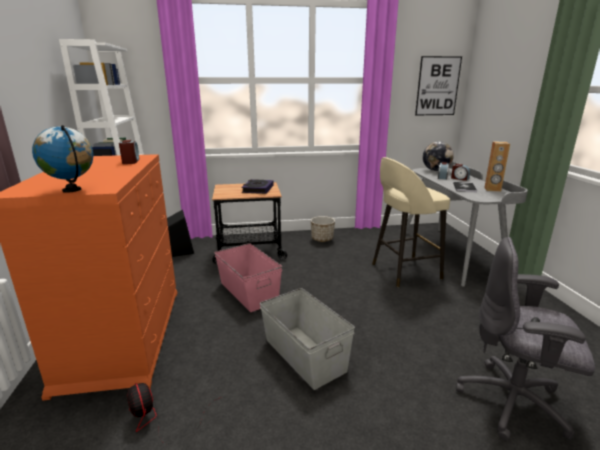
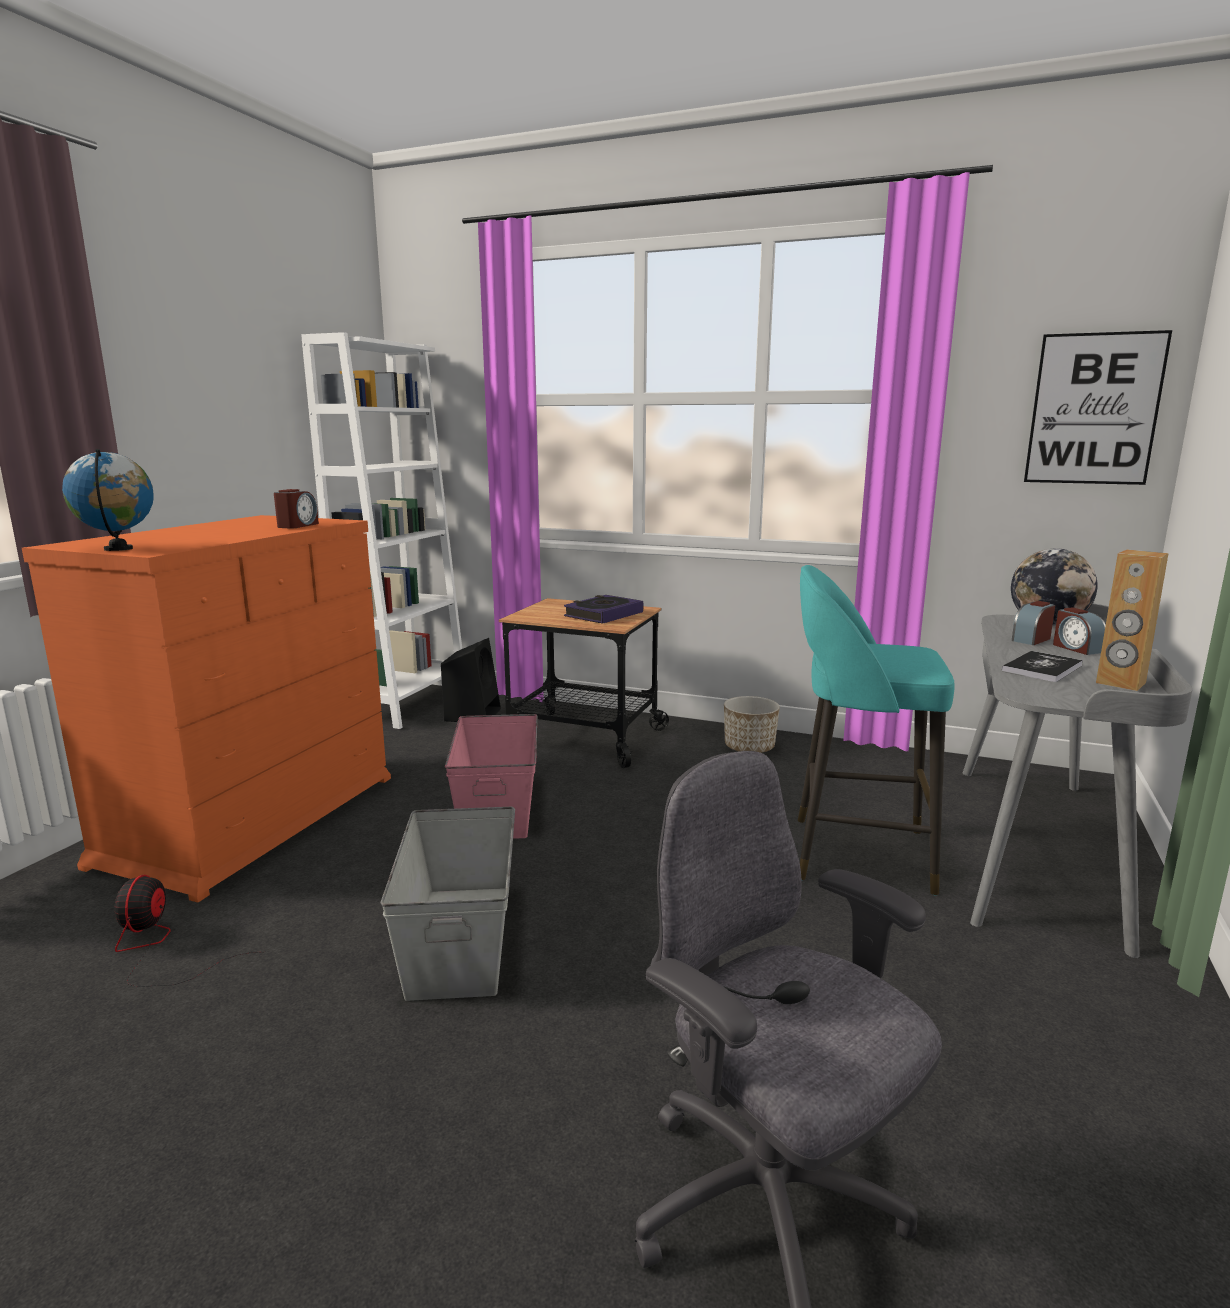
camera: 30 degrees right, 5 degrees down
beige stool [372,157,450,287] -> turquoise stool [798,565,955,895]

